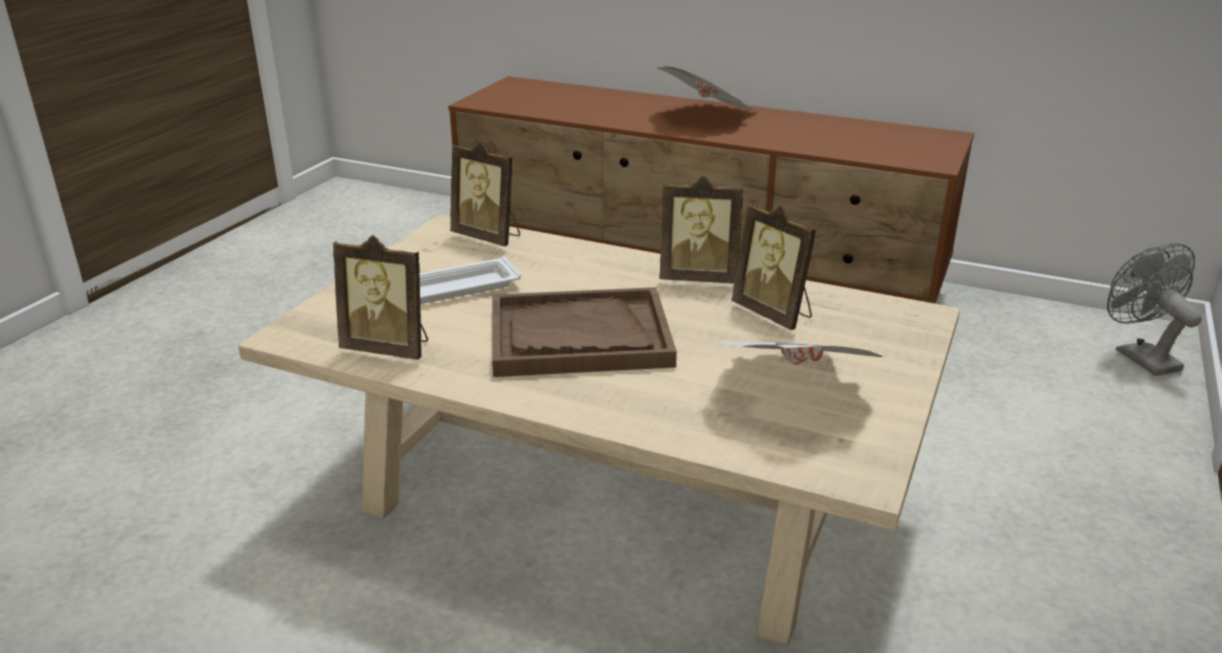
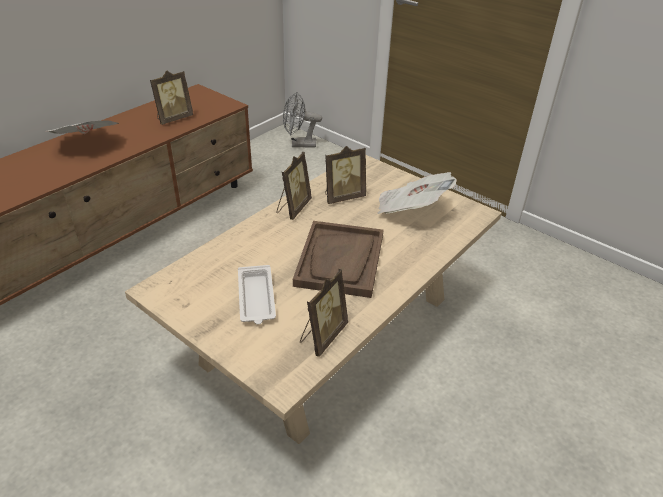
camera: 75 degrees left, 10 degrees up
picture frame [450,141,520,246] -> picture frame moved to [150,71,193,125]

